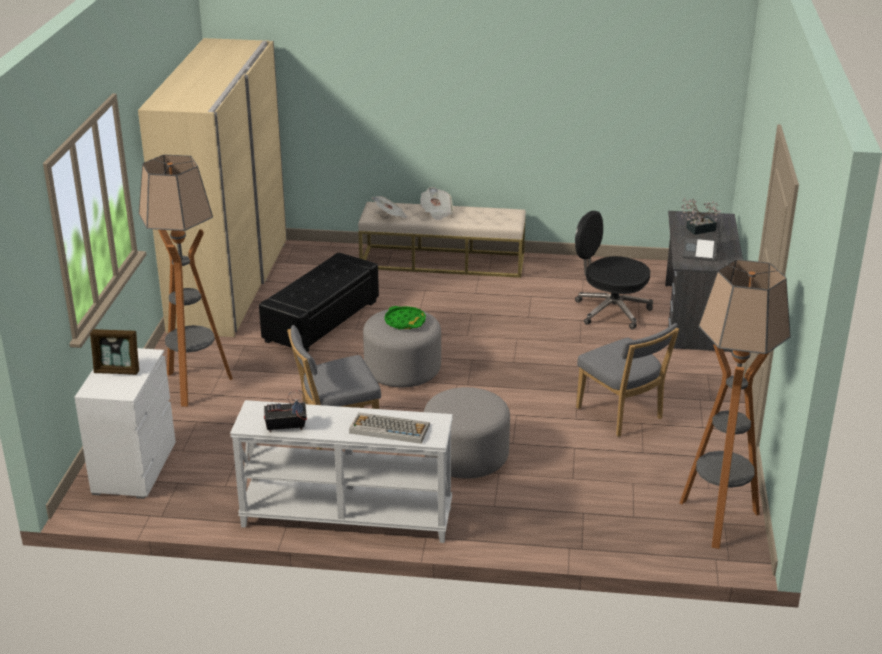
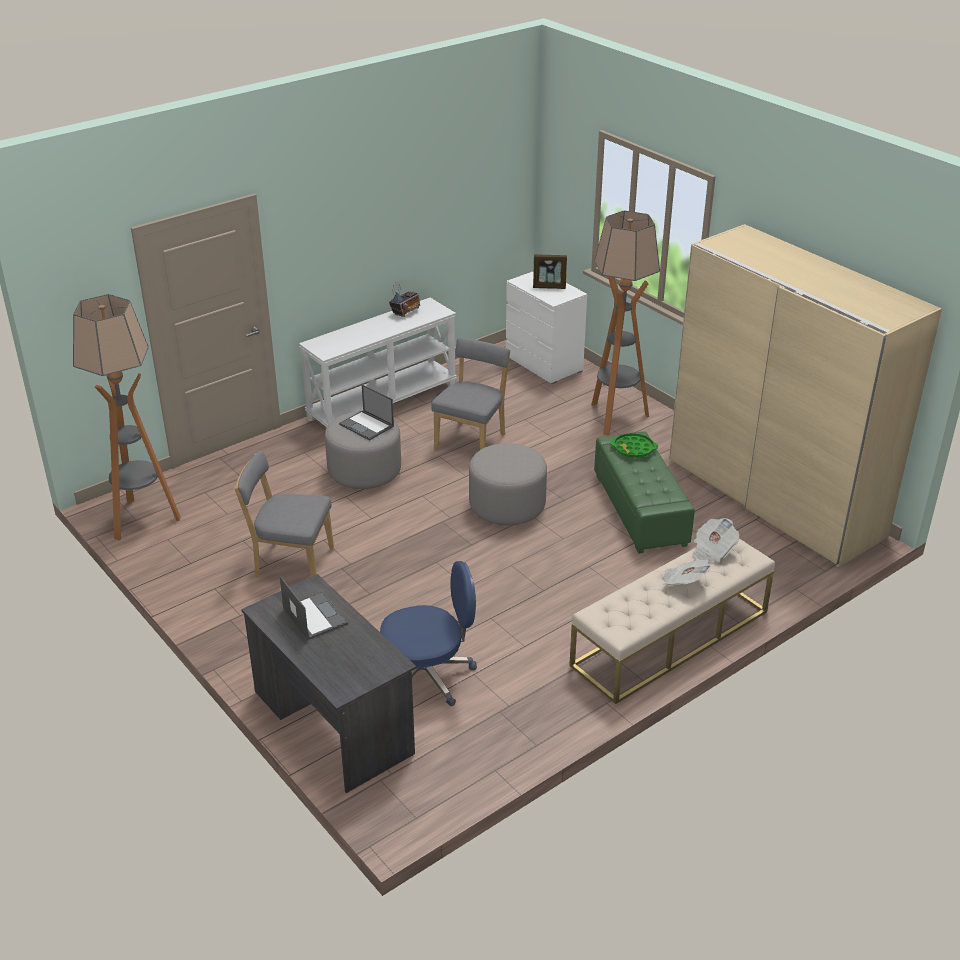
camera: 135 degrees right, 5 degrees up
picture frame [90,329,139,375] -> picture frame turned 135 degrees counterclockwise [533,254,567,289]
black ottoman [259,253,379,352] -> green ottoman [594,432,695,554]
keyboard [349,412,430,444] -> none
green tray [385,306,426,330] -> green tray moved to [610,433,658,458]
black office chair [575,211,653,330] -> blue office chair [380,561,477,706]
potted plant [681,198,721,235] -> none
none -> laptop [339,384,394,441]

